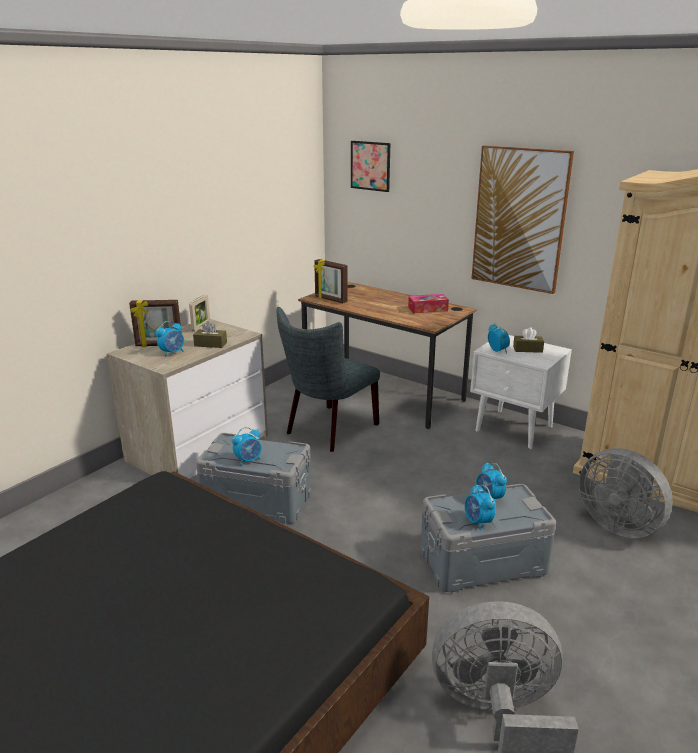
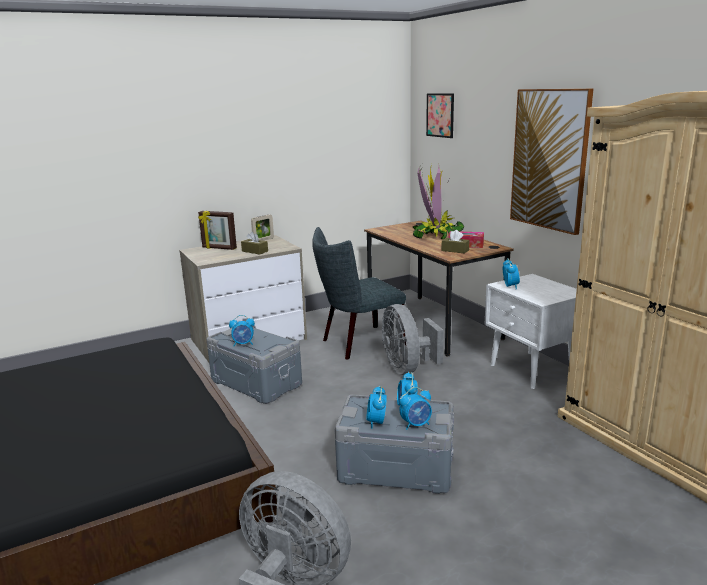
camera: 25 degrees right, 5 degrees down
alarm clock [156,321,184,357] -> alarm clock moved to [399,387,432,430]
picture frame [314,259,347,303] -> none
brown tissue box [513,327,544,353] -> brown tissue box moved to [441,230,469,254]
grey fan [579,448,673,538] -> grey fan moved to [382,304,444,375]
none -> potted plant [413,163,464,239]

